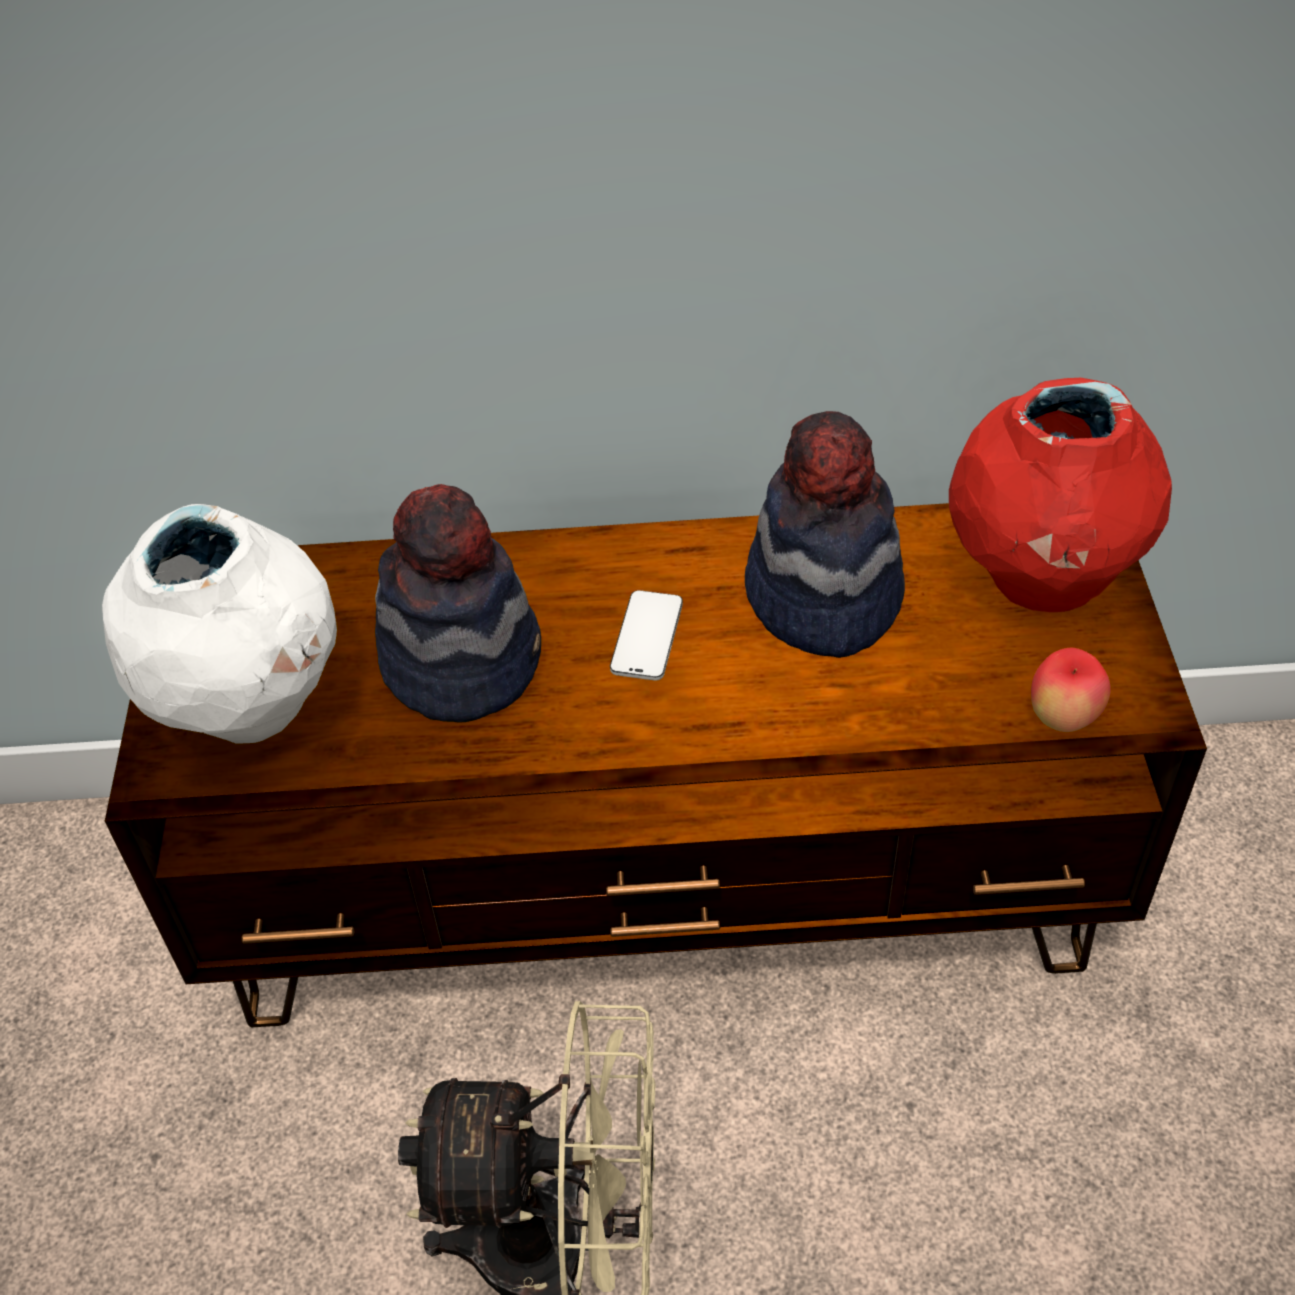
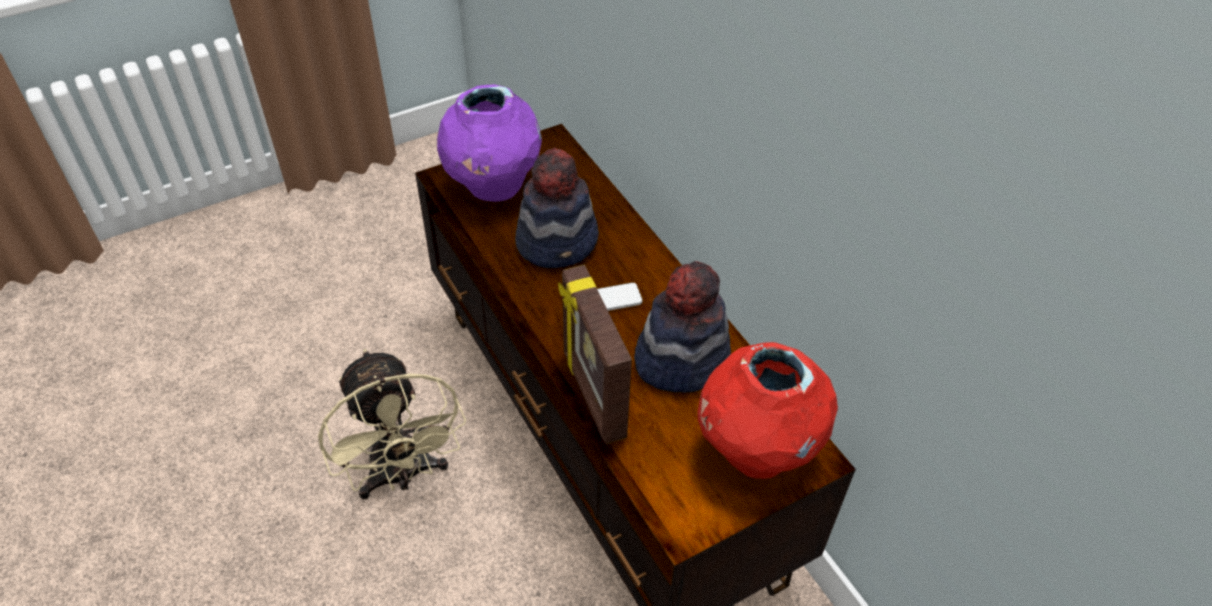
camera: 60 degrees right, 0 degrees up
white vase [102,504,337,743] -> purple vase [437,84,542,202]
apple [1031,648,1111,732] -> none
none -> picture frame [558,265,632,444]

